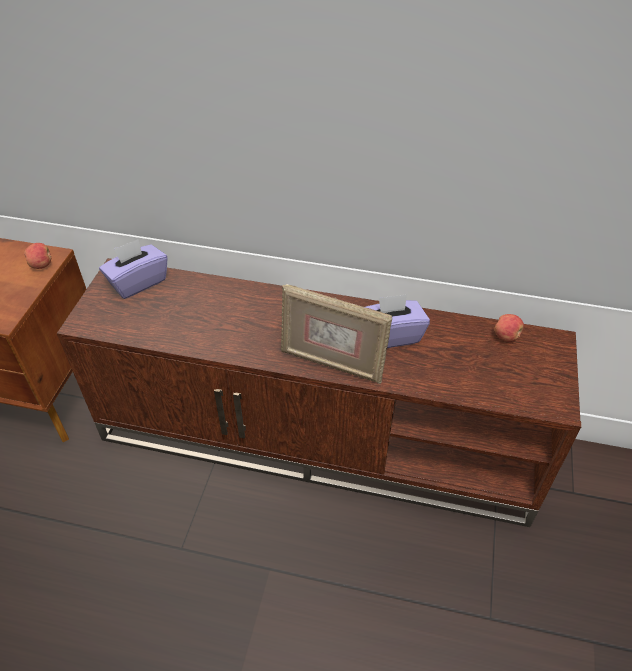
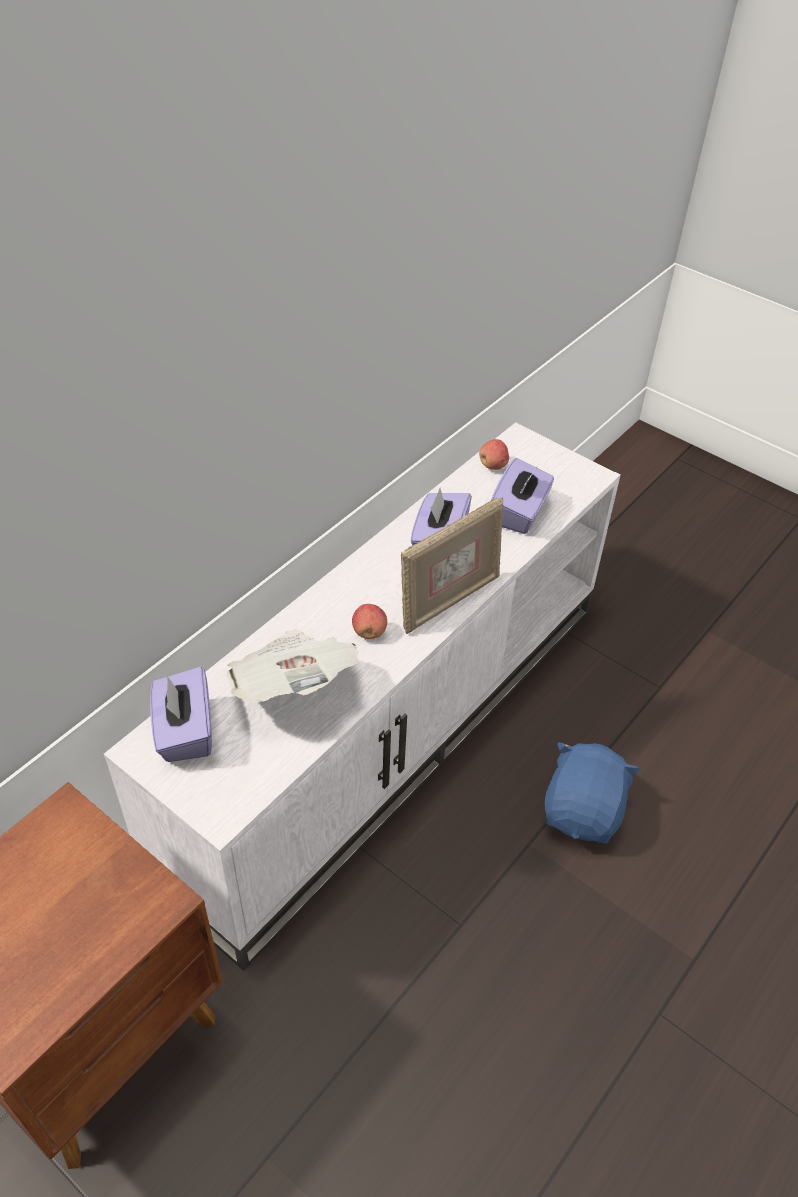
camera: 65 degrees left, 0 degrees up
apple [24,243,52,269] -> apple moved to [352,604,387,639]
brown tv stand [57,258,581,527] -> white tv stand [104,422,621,971]
none -> newspaper [226,630,360,702]
none -> purple tissue box [491,458,554,534]
none -> blue plush toy [545,742,641,843]

